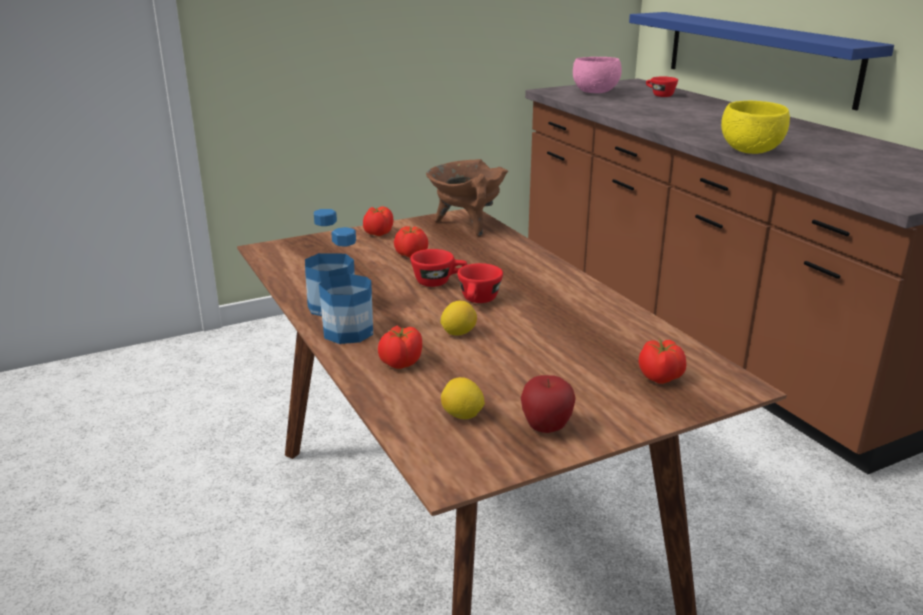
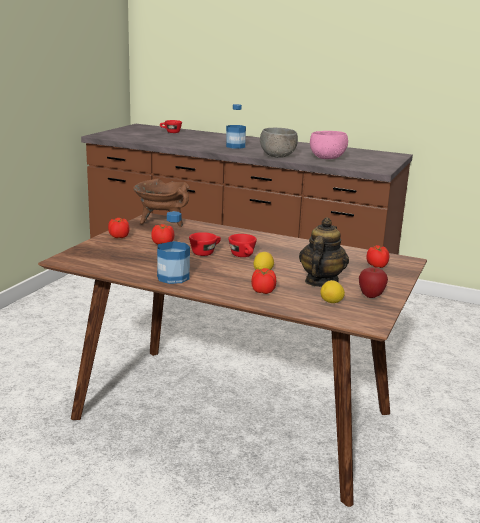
camera: 40 degrees left, 5 degrees down
bottle [319,227,373,344] -> bottle moved to [226,104,246,149]
pink bowl [573,57,622,93] -> pink bowl moved to [310,131,348,159]
blue shelf [629,12,894,110] -> none
yellow bowl [721,101,790,154] -> grey bowl [260,128,298,158]
none -> teapot [299,217,349,287]

